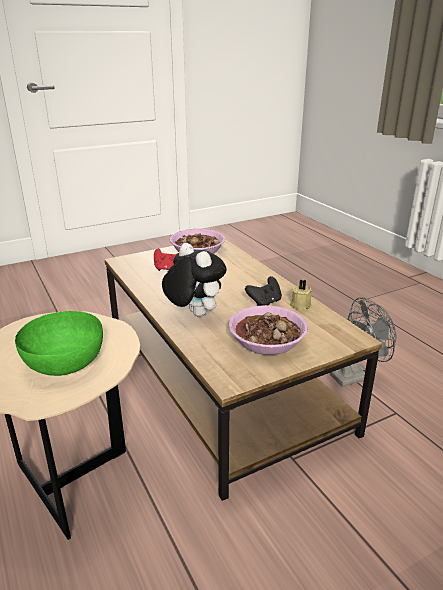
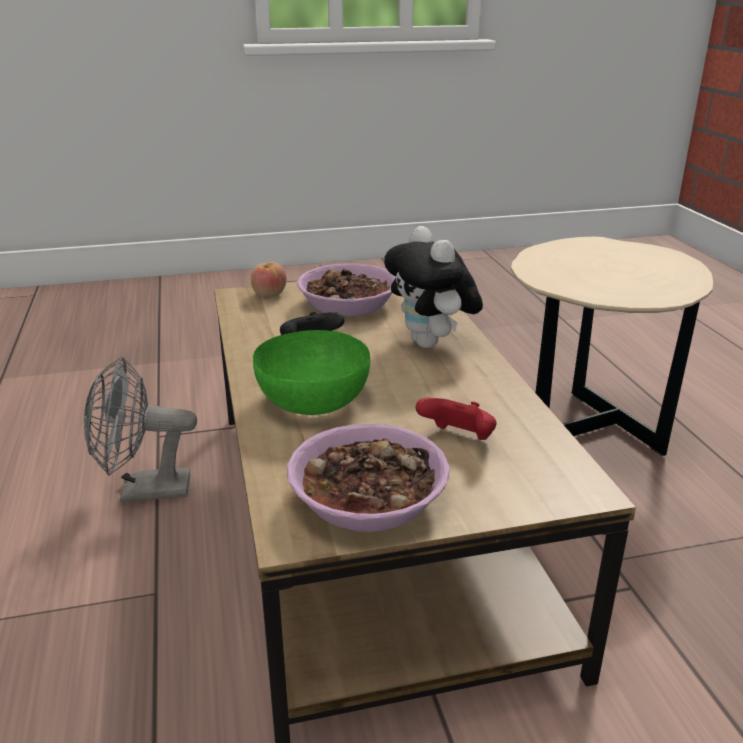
camera: 165 degrees left, 0 degrees up
green bowl [15,311,103,376] -> green bowl moved to [253,330,371,415]
beige candle [290,280,312,310] -> none
none -> apple [251,262,287,297]

